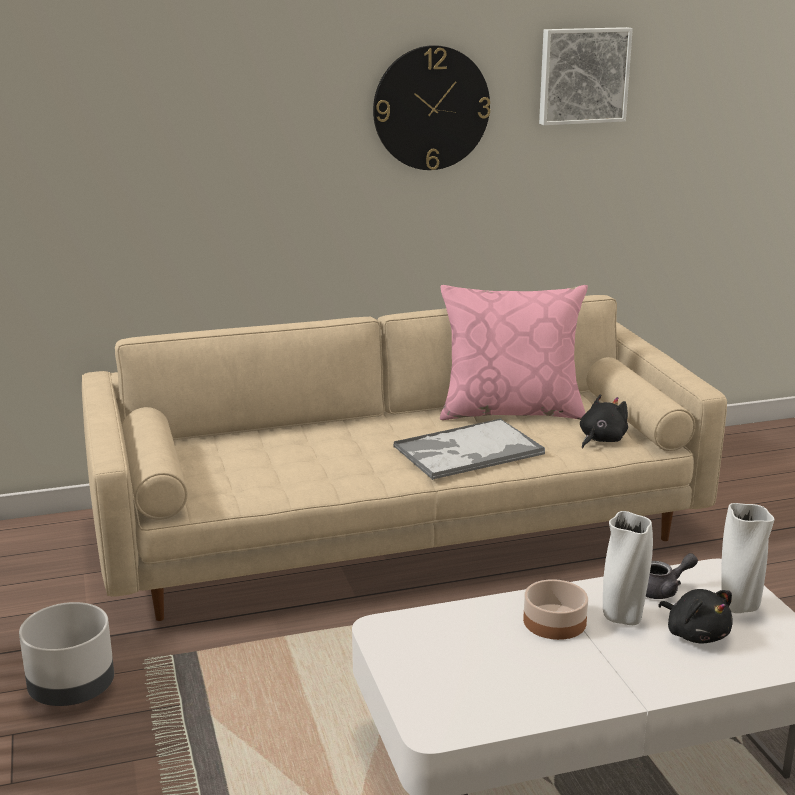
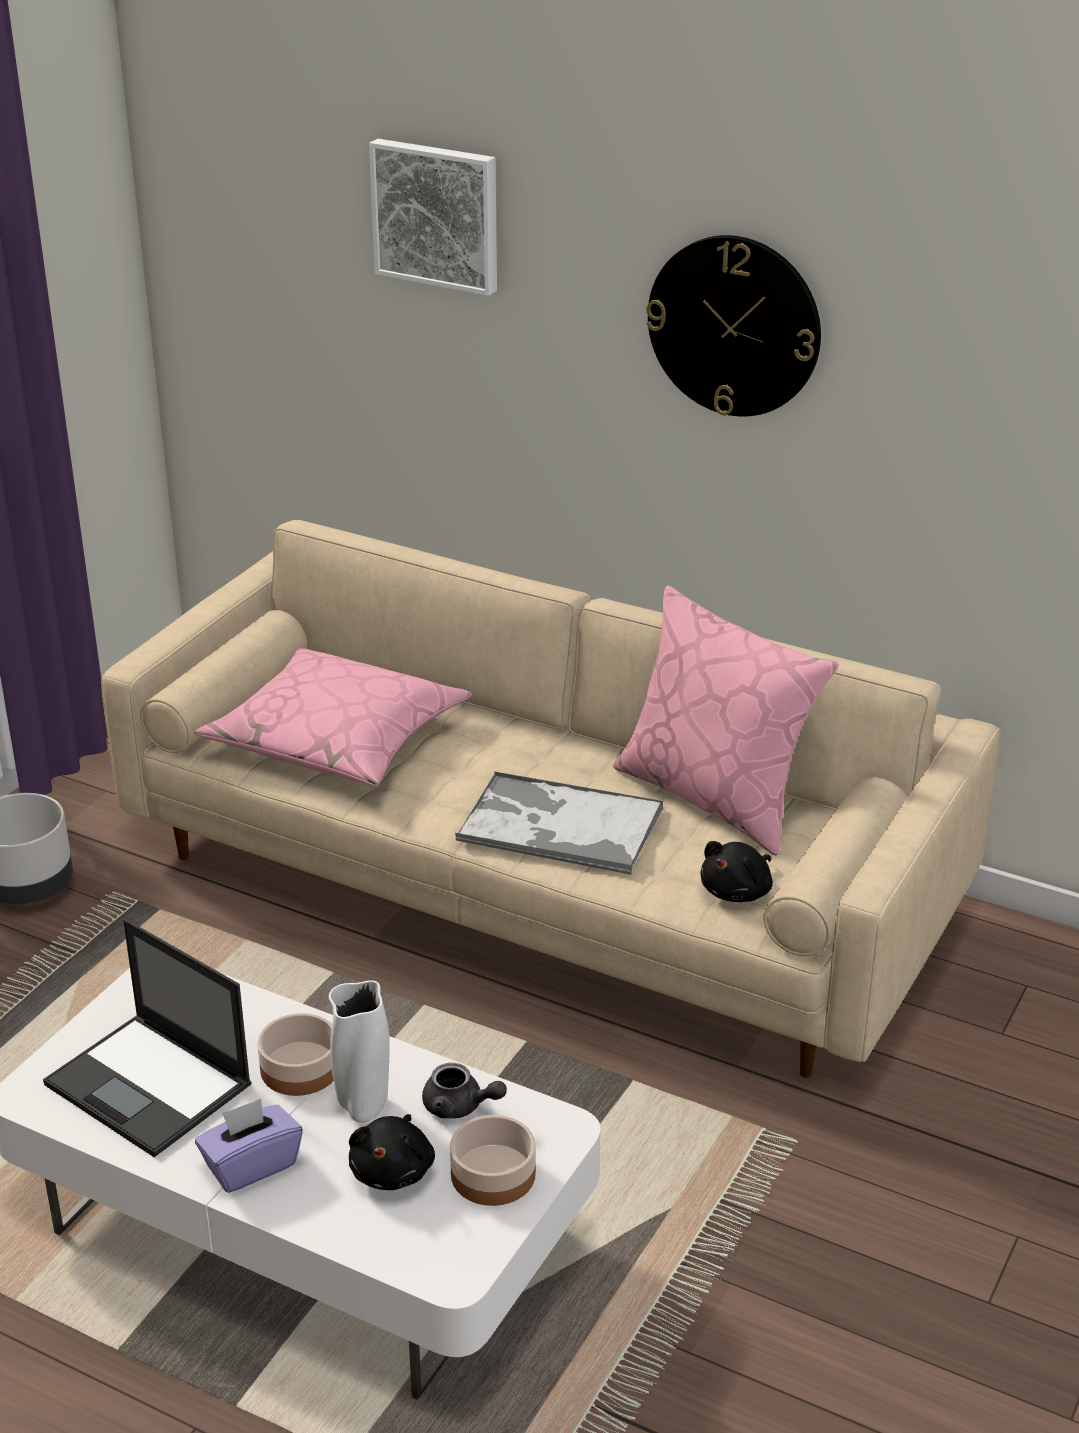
camera: 45 degrees right, 10 degrees up
picture [539,27,633,125] -> picture moved to [369,139,497,296]
black plush toy [580,394,628,449] -> black plush toy turned 135 degrees clockwise [700,841,773,902]
white vase [721,503,775,613] -> bowl [450,1115,536,1206]
none -> laptop [43,919,252,1157]
none -> pink pillow [195,648,472,786]
none -> purple tissue box [195,1098,303,1193]

